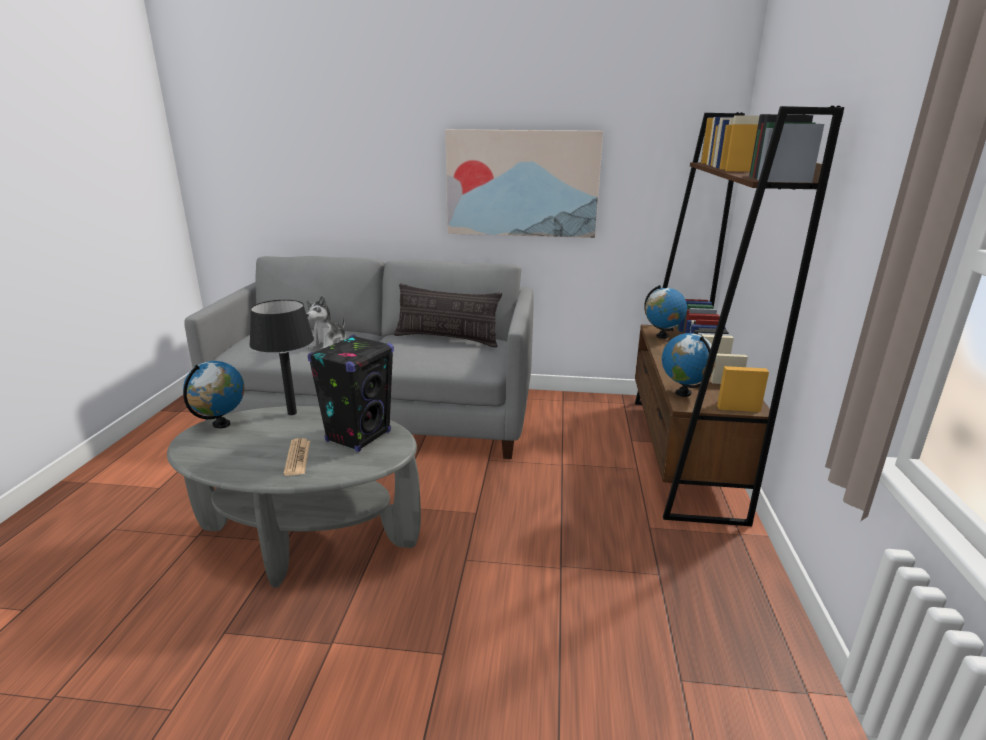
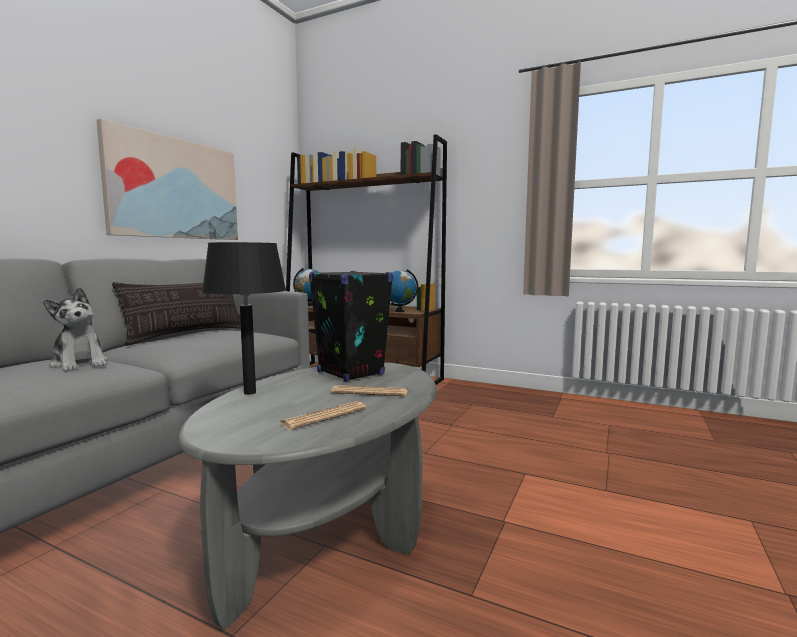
camera: 70 degrees left, 15 degrees down
globe [183,361,244,429] -> none
none -> newspaper [279,401,367,430]

